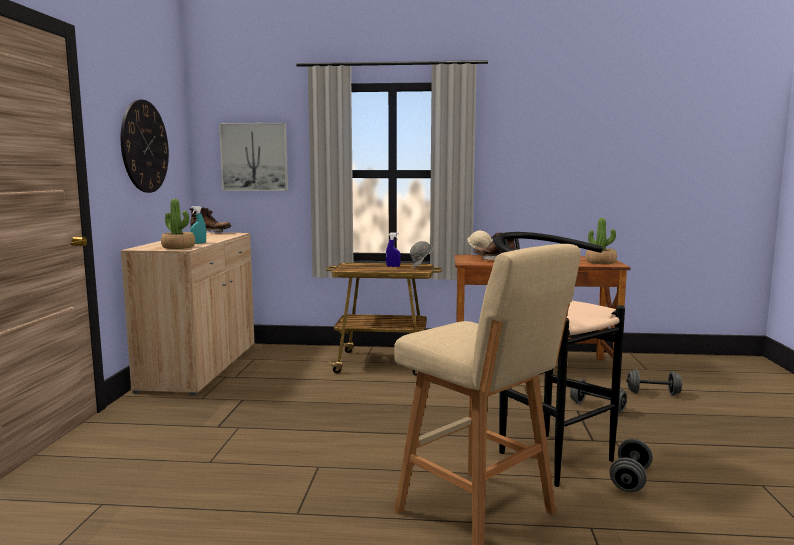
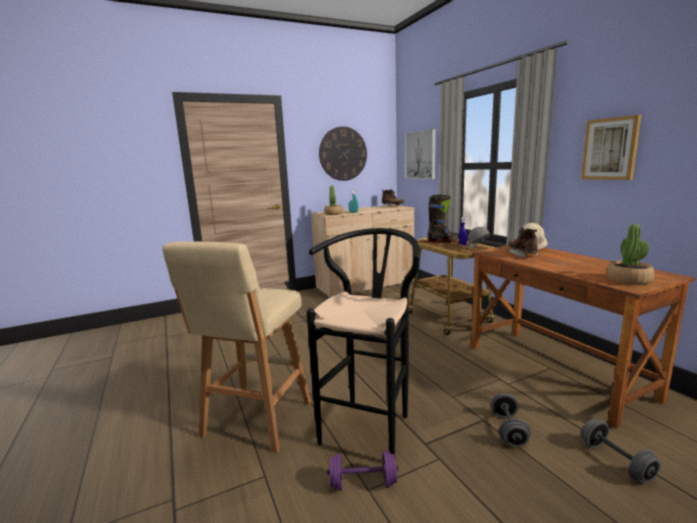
camera: 60 degrees right, 5 degrees up
grey dumbbell [609,439,653,492] -> purple dumbbell [327,450,398,491]
none -> black boot [428,194,459,243]
none -> picture [581,115,642,180]

